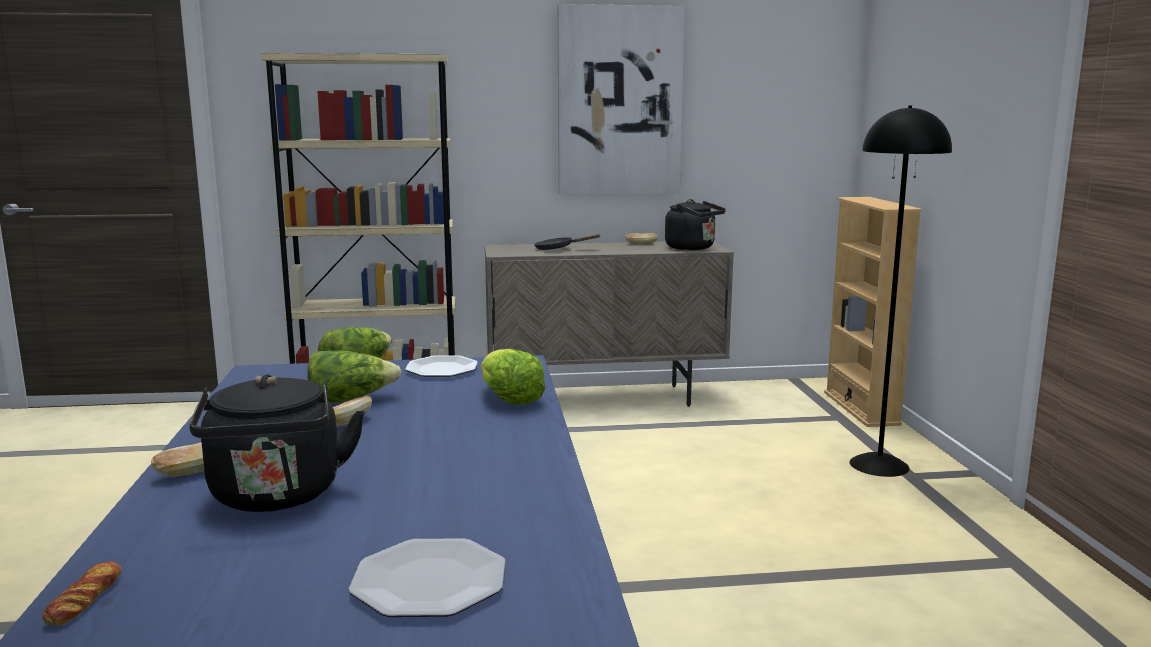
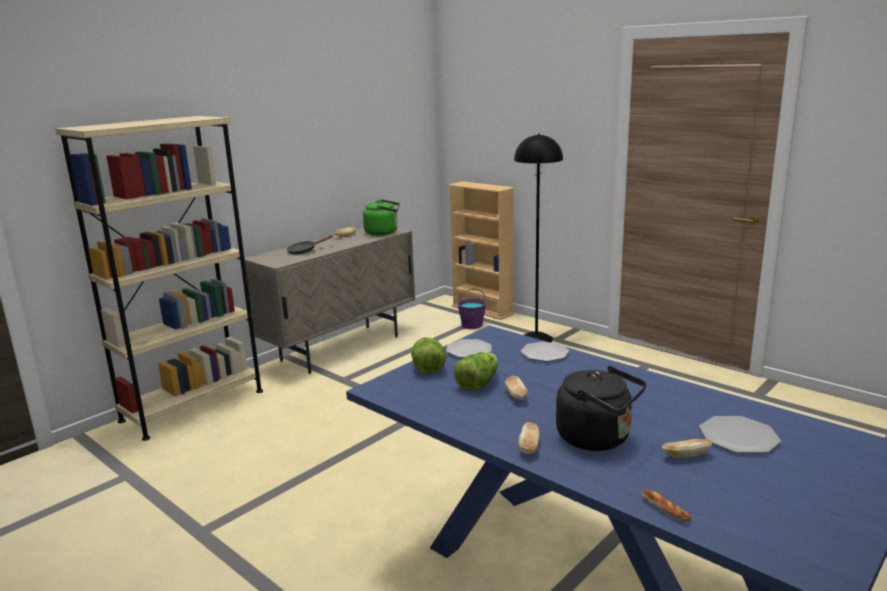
camera: 40 degrees left, 5 degrees up
lettuce [481,349,545,405] -> plate [521,341,569,362]
picture [558,4,685,195] -> none
black kettle [665,199,726,250] -> green kettle [363,199,400,235]
none -> purple bucket [457,289,486,329]
none -> bread [662,439,712,458]

